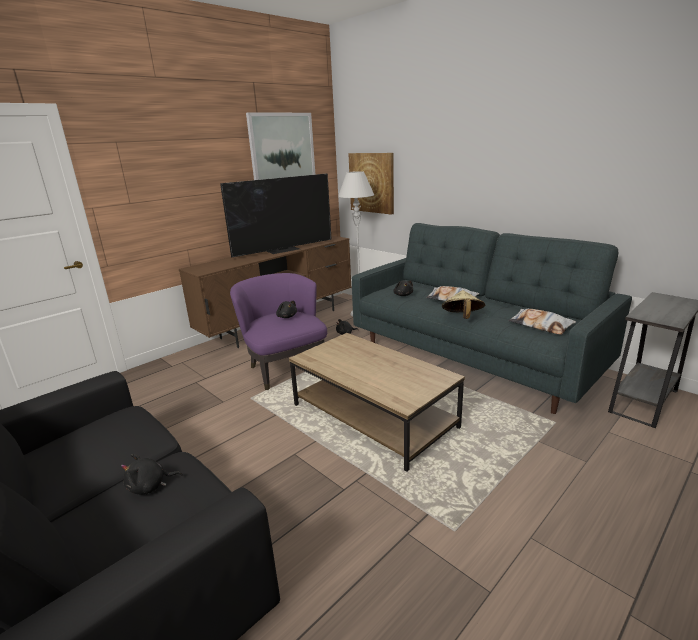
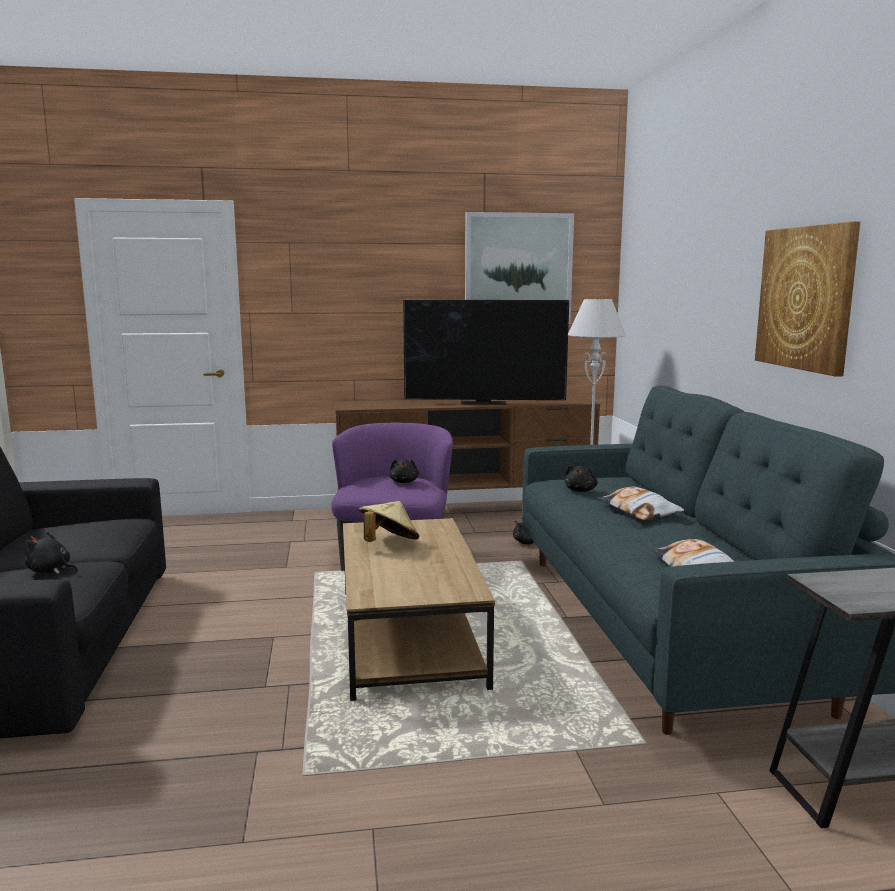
camera: 35 degrees right, 10 degrees down
picture [348,153,394,215] -> picture moved to [755,221,860,377]
beige hat [442,290,485,319] -> beige hat moved to [359,501,419,542]

